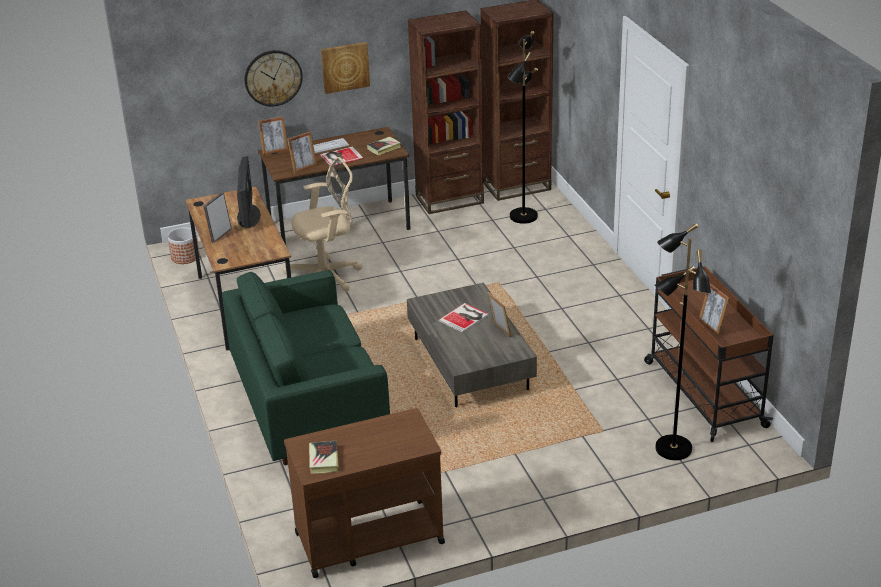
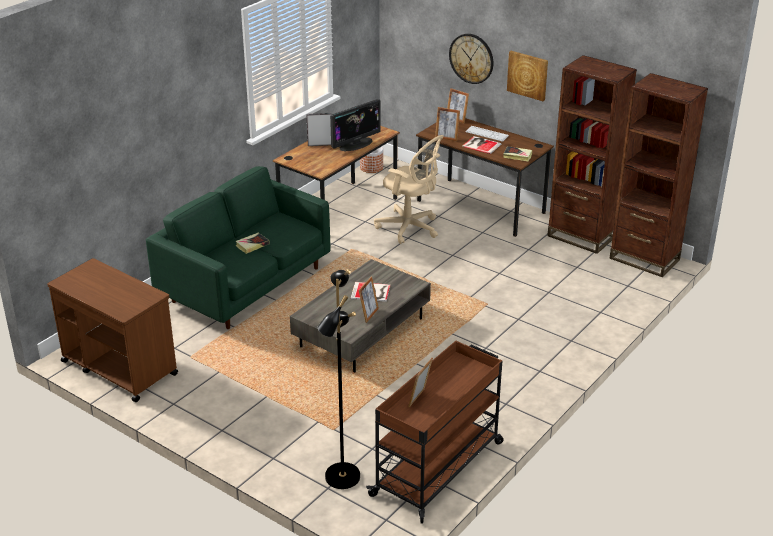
camera: 55 degrees right, 0 degrees up
book [309,441,339,474] -> book moved to [235,233,270,254]
black floor lamp [507,31,538,224] -> none

